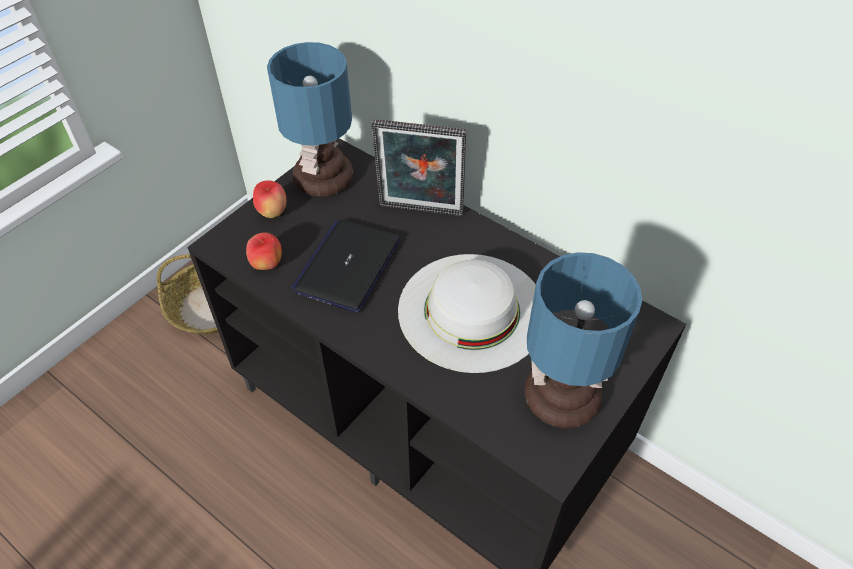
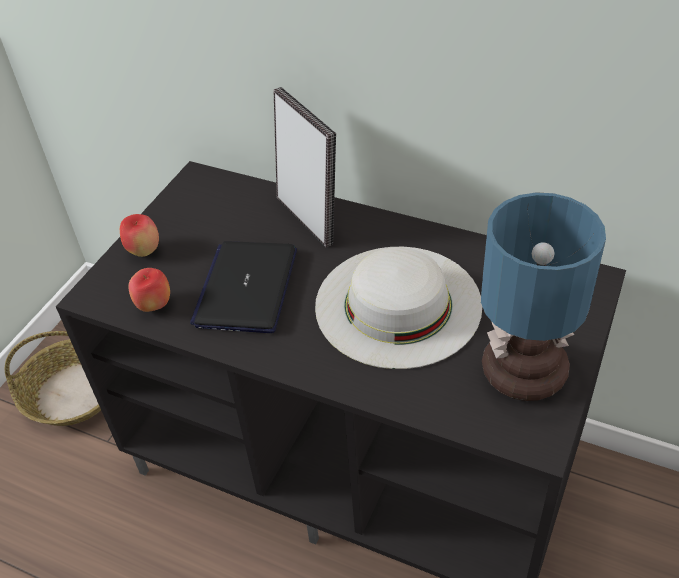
camera: 10 degrees left, 5 degrees down
table lamp [267,42,353,197] -> none
picture frame [372,119,466,216] -> picture frame turned 120 degrees counterclockwise [274,87,336,247]

